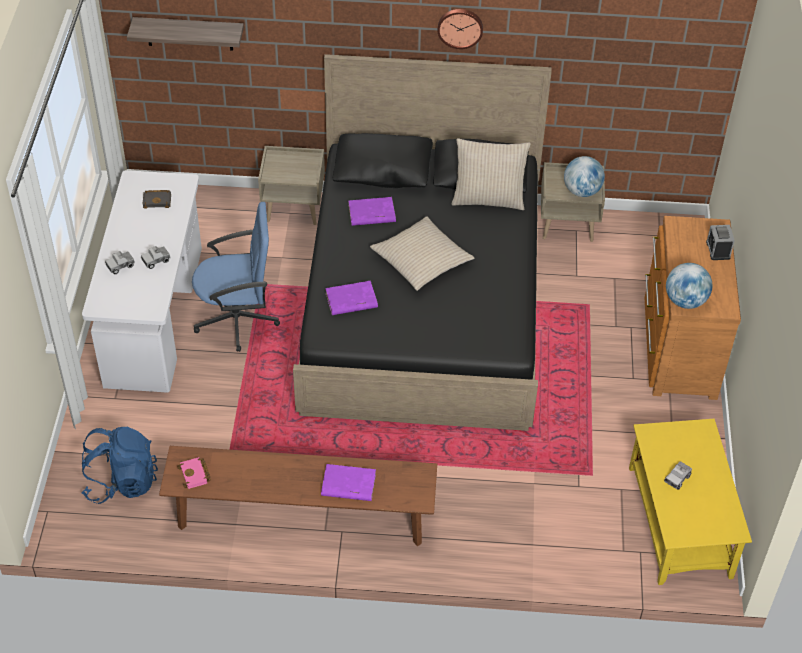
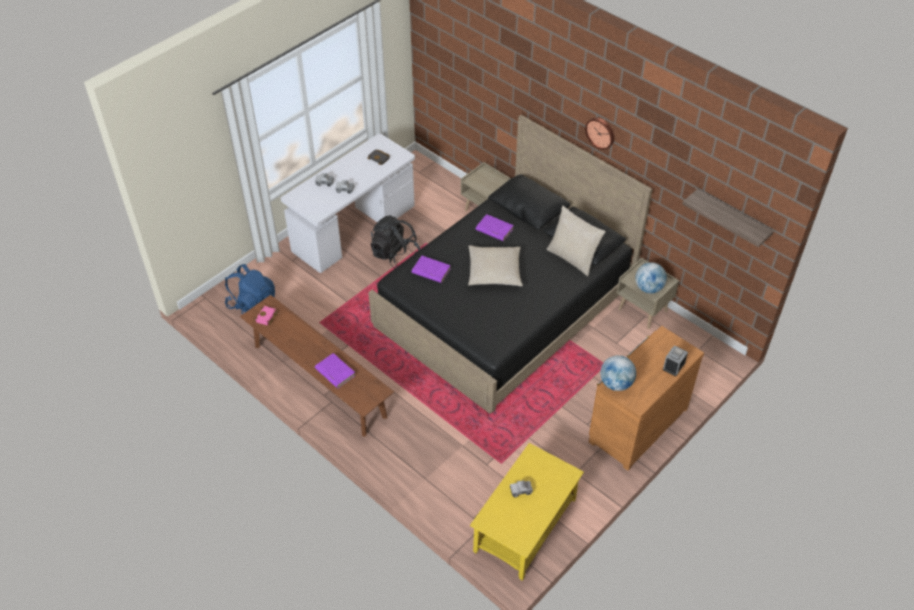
camera: 40 degrees right, 0 degrees up
shelf [127,17,244,51] -> shelf moved to [682,189,774,247]
blue office chair [192,202,280,352] -> black backpack [371,215,420,268]

